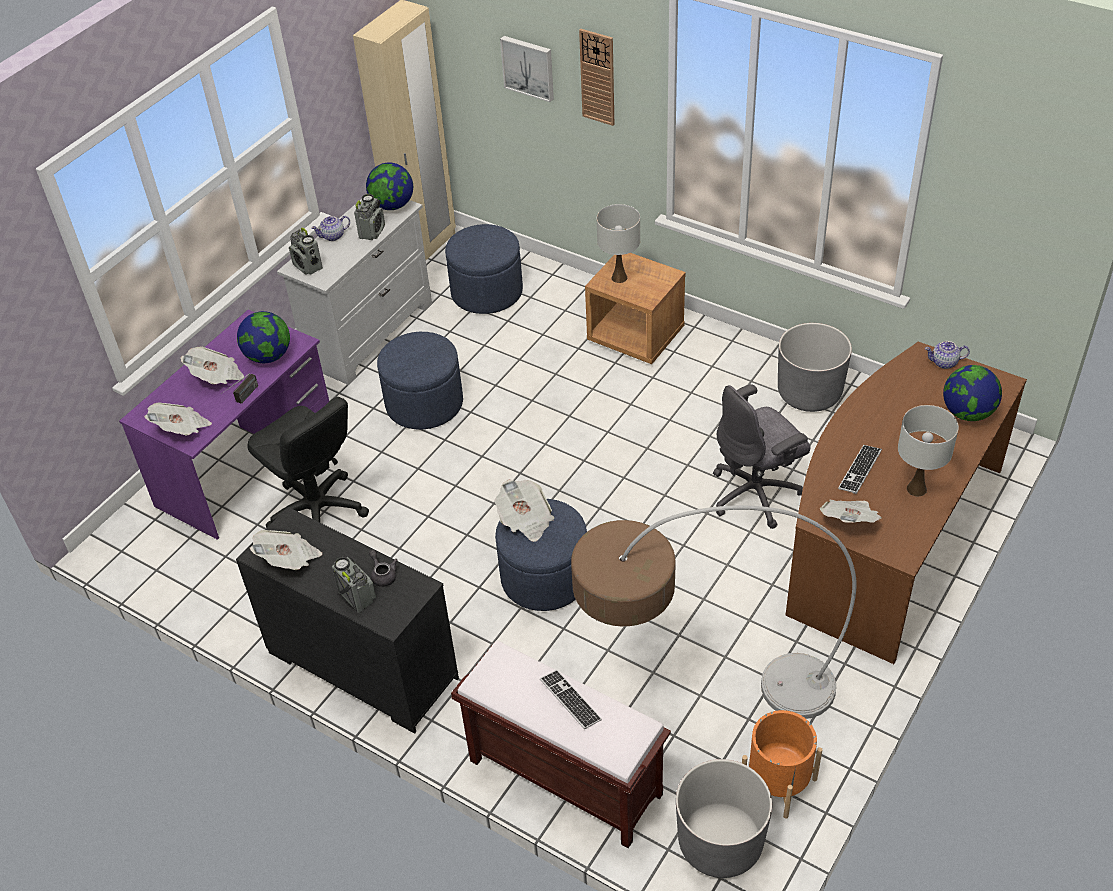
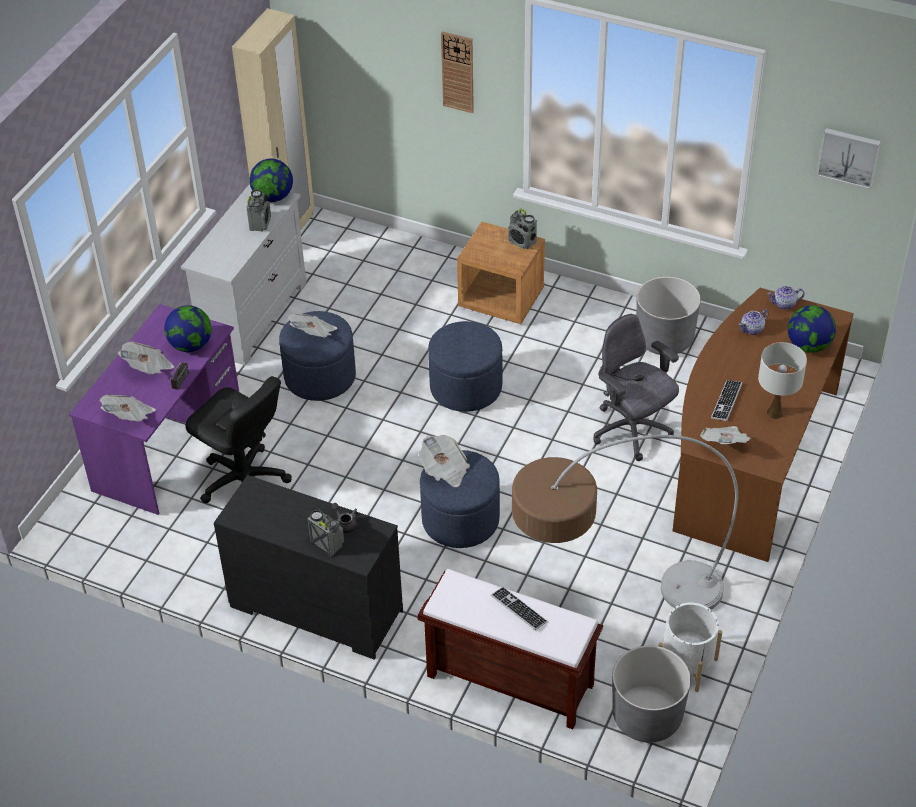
camera: 10 degrees left, 0 degrees up
newspaper [250,530,322,570] -> newspaper moved to [288,313,338,338]
radio [289,227,323,275] -> radio moved to [508,209,537,249]
teapot [311,216,350,241] -> teapot moved to [739,309,768,335]
blue ottoman [445,224,523,314] -> blue ottoman moved to [428,321,502,412]
picture [500,36,554,102] -> picture moved to [817,128,881,189]
white table lamp [597,204,640,283] -> none
grey office chair [713,384,811,529] -> grey office chair turned 90 degrees clockwise [593,314,679,461]
orange planter [742,710,822,818] -> white planter [659,603,722,692]

